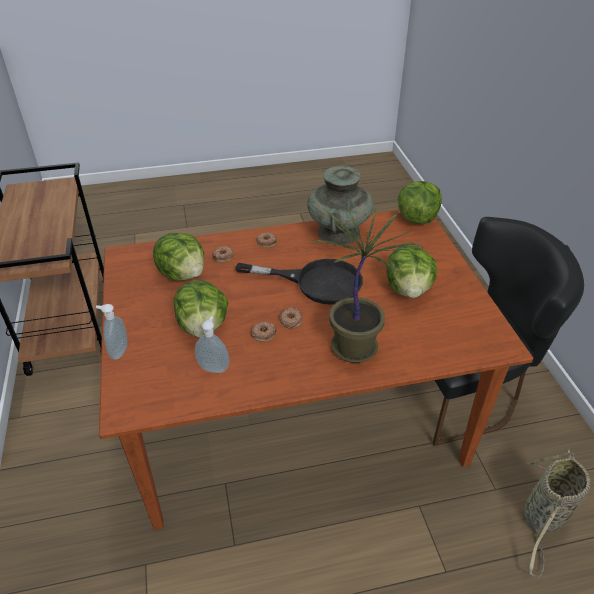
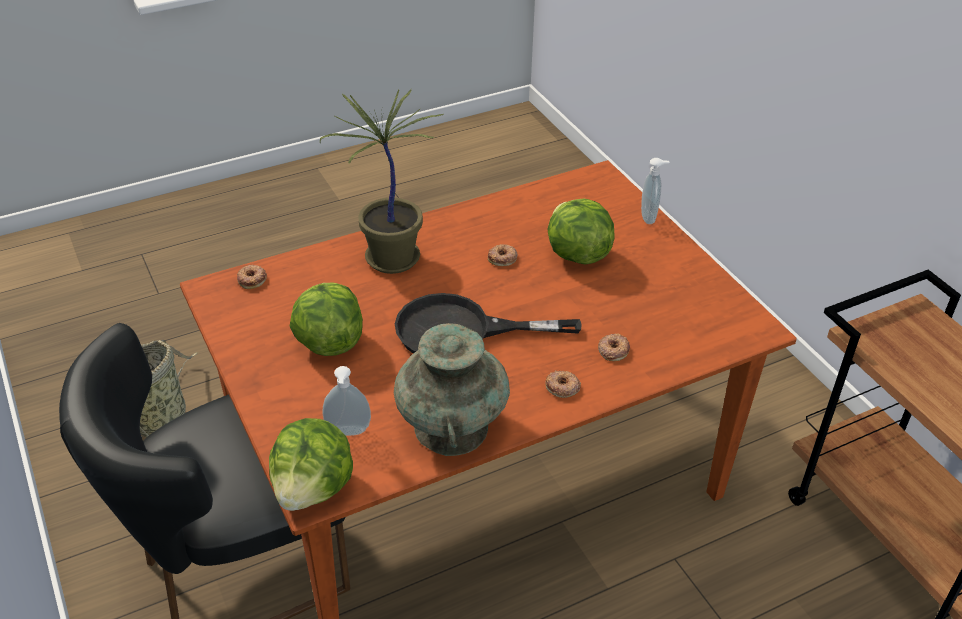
camera: 165 degrees right, 0 degrees up
lettuce [153,233,204,281] -> none
soap dispenser [195,316,229,373] -> soap dispenser moved to [322,366,371,436]
donut [279,308,303,329] -> donut moved to [237,265,267,289]

